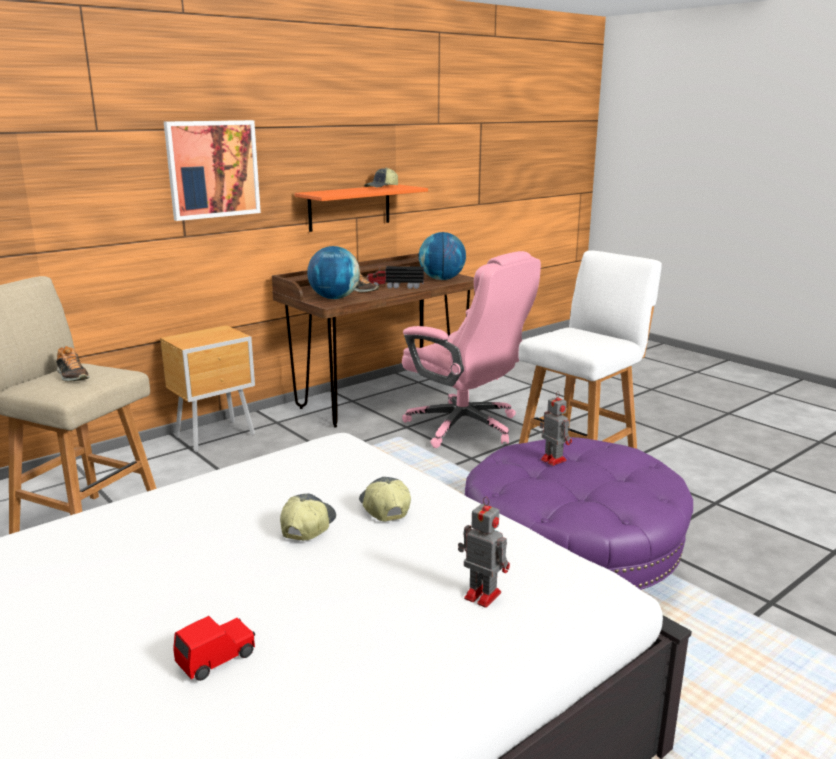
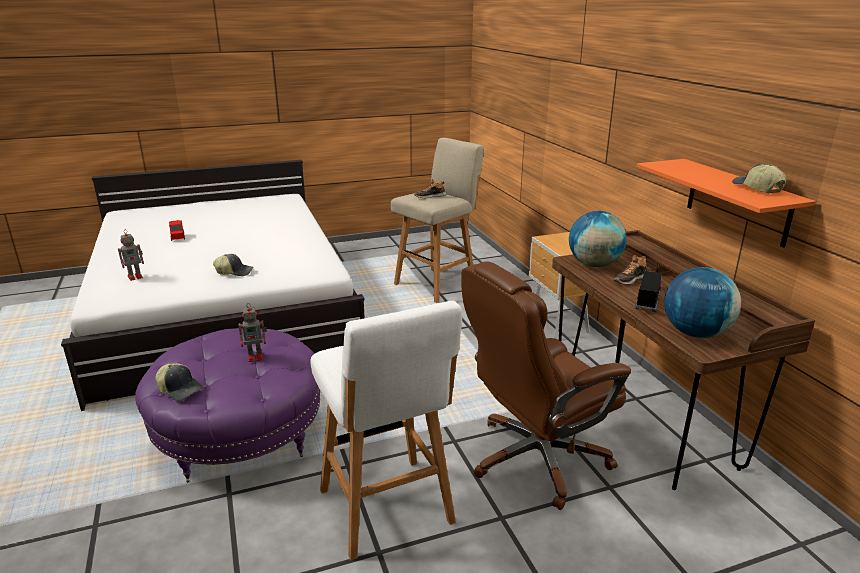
camera: 110 degrees right, 5 degrees up
picture [164,120,261,221] -> none
cap [280,493,336,541] -> cap moved to [155,363,203,401]
pink office chair [402,251,541,448] -> brown office chair [461,261,631,510]

